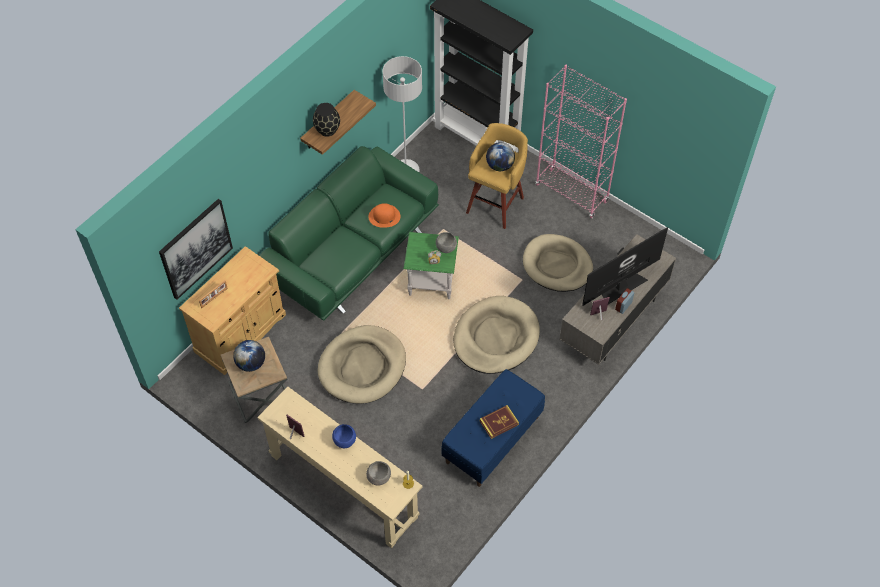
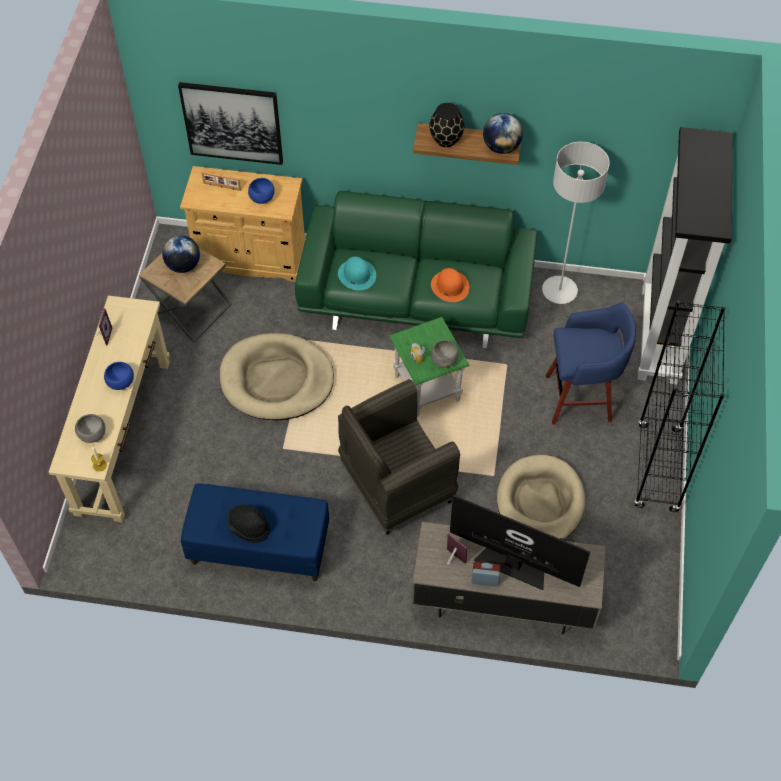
camera: 60 degrees right, 0 degrees up
beige dog bed [453,296,540,374] -> grey armchair [338,379,460,535]
yellow stool [466,123,528,229] -> blue stool [546,302,636,424]
book [480,405,519,439] -> black hat [227,504,270,543]
globe [486,142,515,171] -> globe moved to [483,113,523,154]
pink bookcase [536,65,627,218] -> black bookcase [634,301,725,512]
none -> blue bowl [248,178,275,204]
none -> turquoise hat [338,257,376,291]

